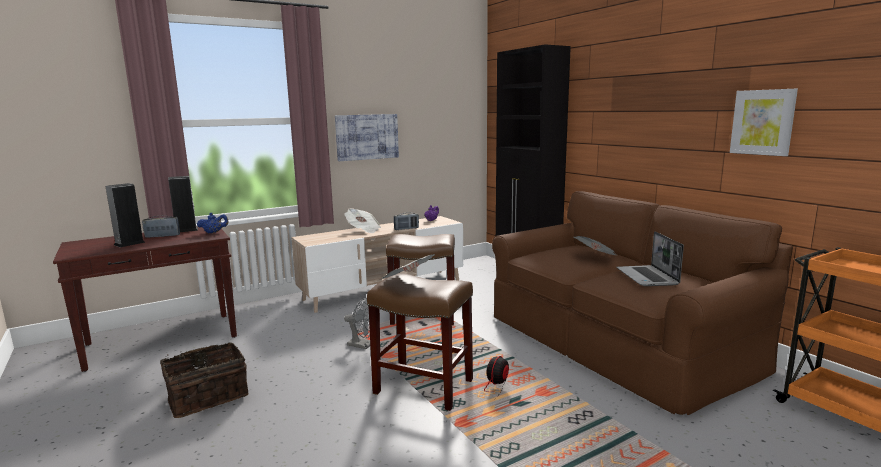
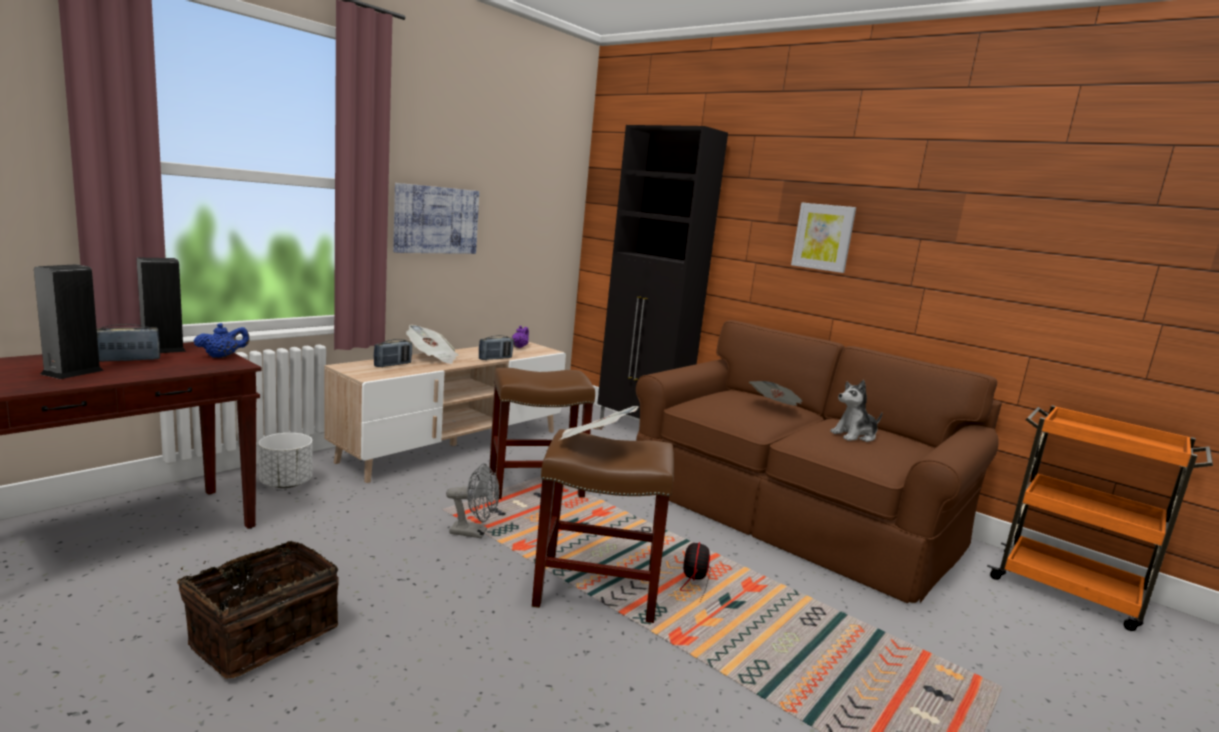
camera: 20 degrees left, 0 degrees up
laptop [616,231,684,286] -> plush toy [830,380,882,442]
picture [730,89,798,156] -> picture moved to [791,203,856,273]
none -> white planter [258,433,313,488]
none -> radio [374,339,412,367]

